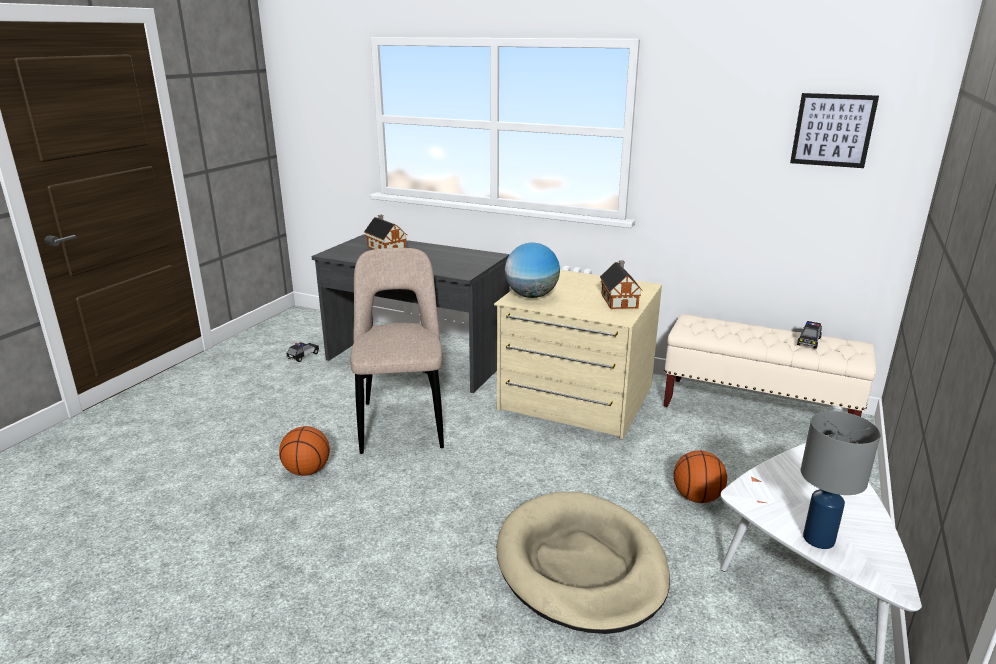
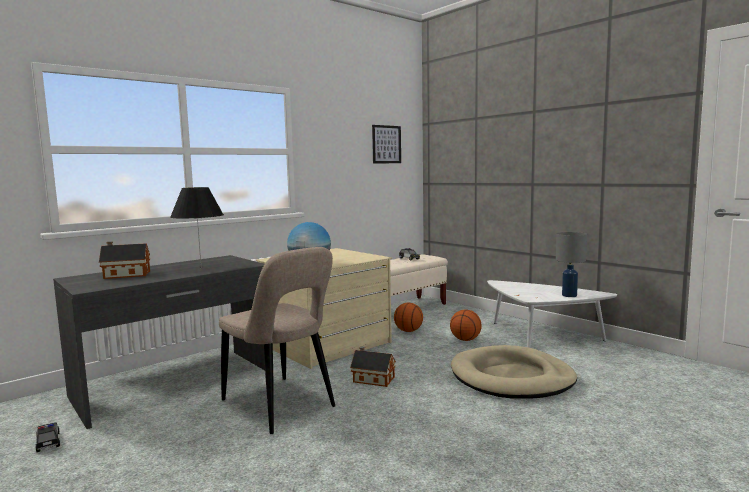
camera: 65 degrees left, 15 degrees down
basketball [279,426,330,476] -> basketball moved to [394,303,423,332]
beige chair [350,248,444,454] -> beige chair turned 150 degrees counterclockwise [219,247,335,434]
toy house [600,260,643,309] -> toy house moved to [350,346,396,387]
none -> black table lamp [170,187,224,264]

